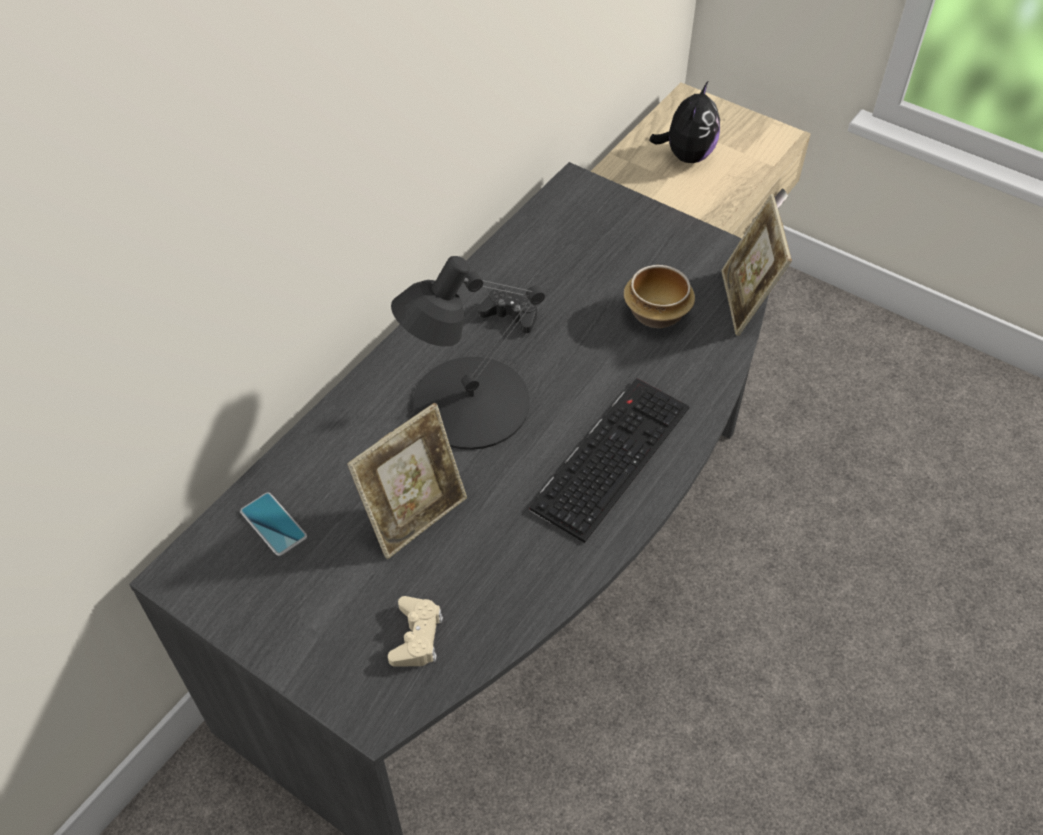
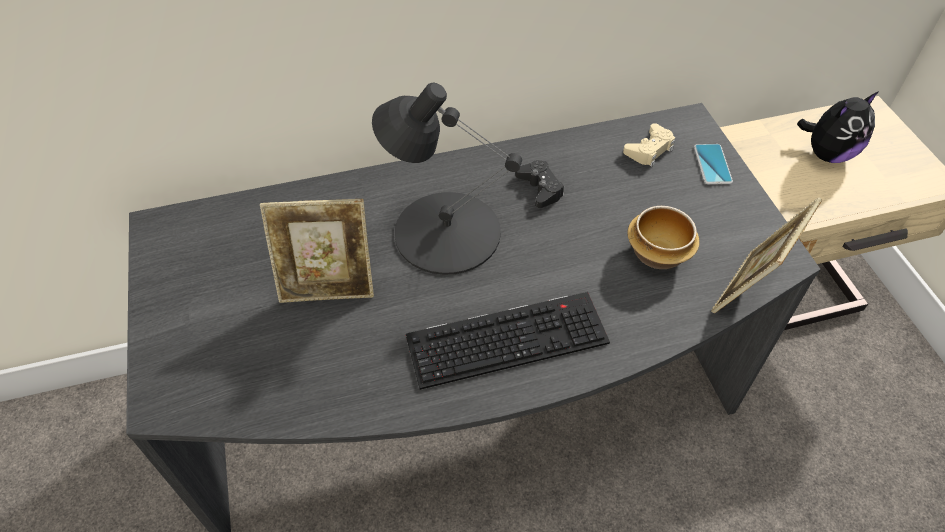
camera: 40 degrees right, 0 degrees up
phone [240,493,307,556] -> phone moved to [694,144,733,184]
beige game controller [388,596,443,667] -> beige game controller moved to [623,123,675,167]

